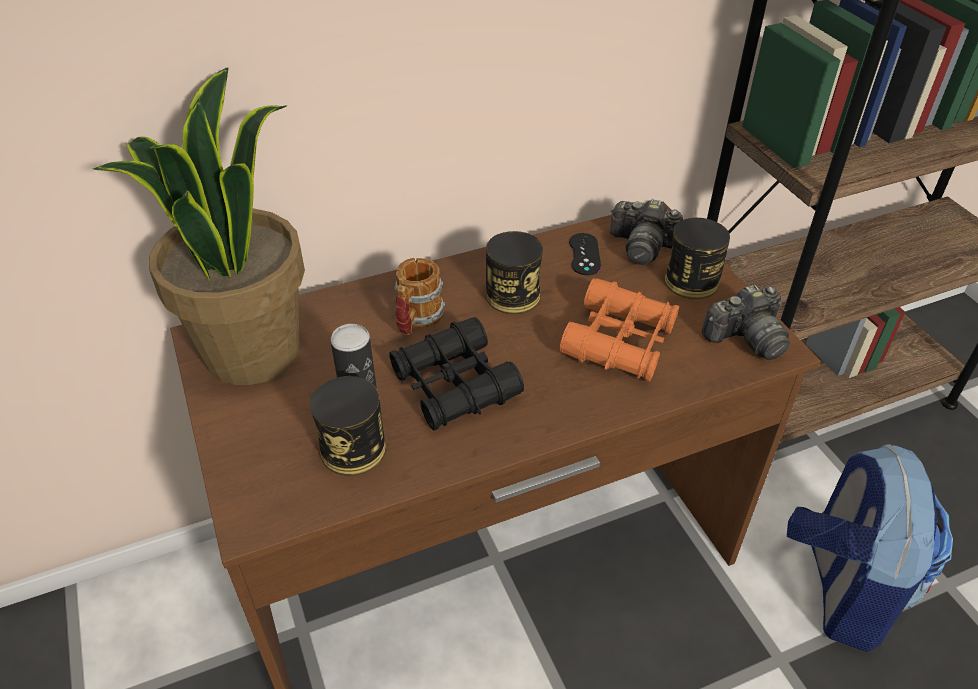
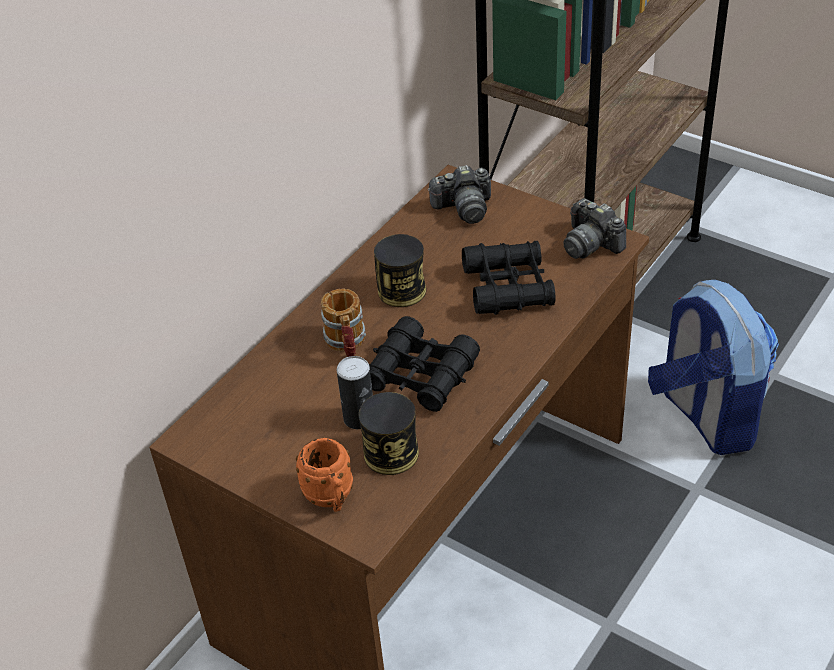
camera: 30 degrees left, 0 degrees up
potted plant [93,67,305,385] -> none
orange binoculars [559,278,679,382] -> black binoculars [462,241,556,315]
black game controller [569,233,601,275] -> none
can [664,218,730,299] -> none
camera [702,285,790,360] -> camera turned 105 degrees clockwise [563,198,626,259]
none -> orange mug [296,438,353,512]

